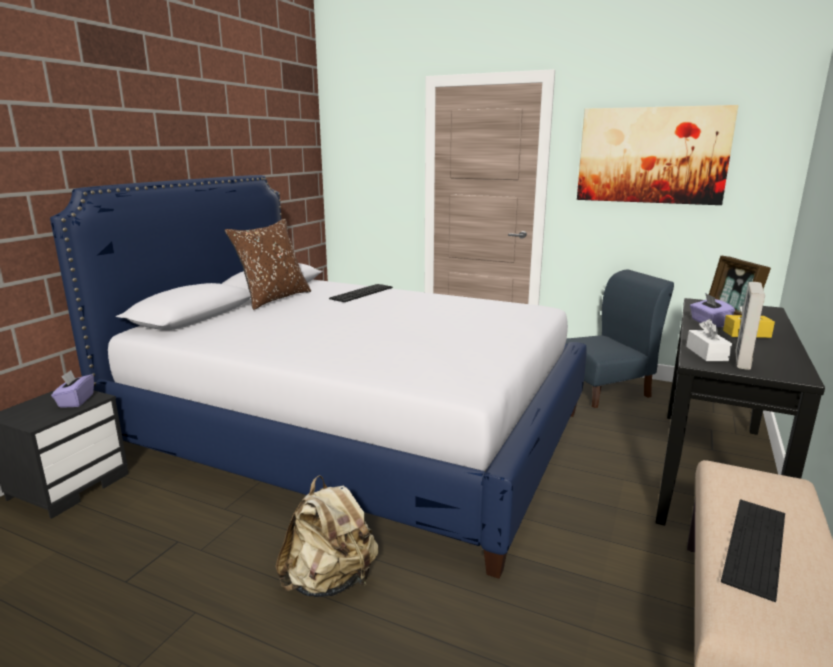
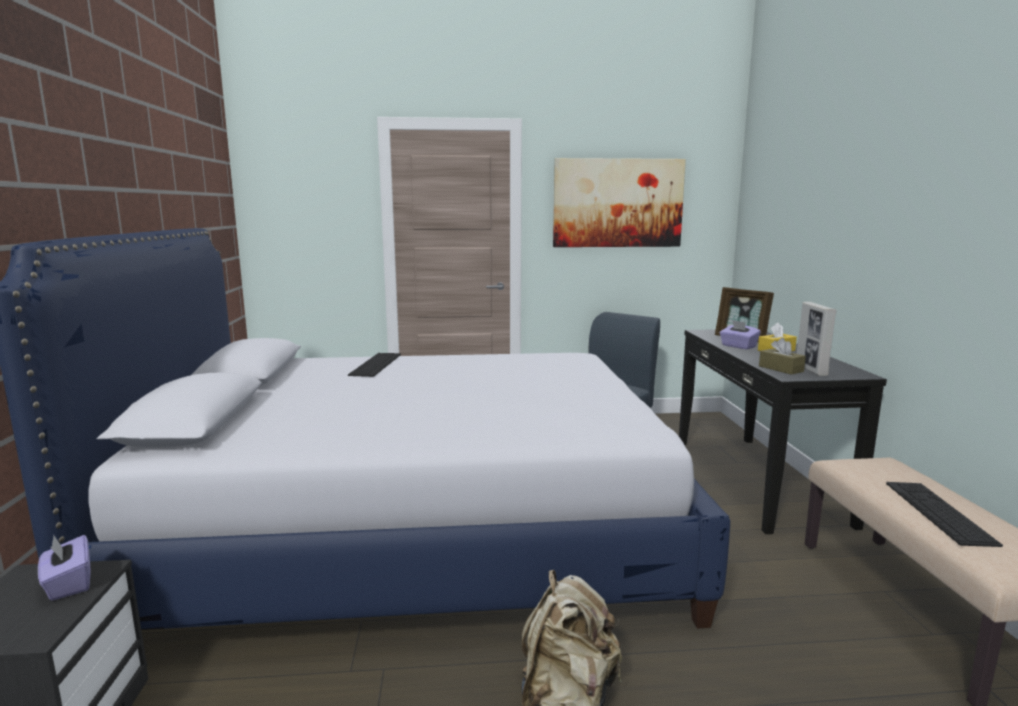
camera: 30 degrees left, 5 degrees down
brown pillow [225,218,311,310] -> none
white tissue box [686,319,732,361] -> brown tissue box [759,338,806,375]

